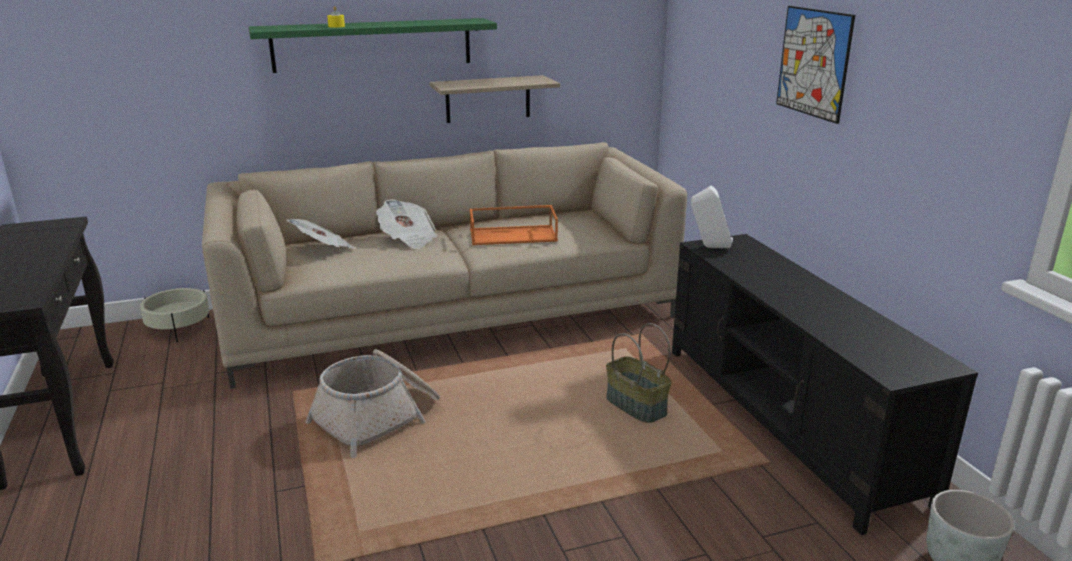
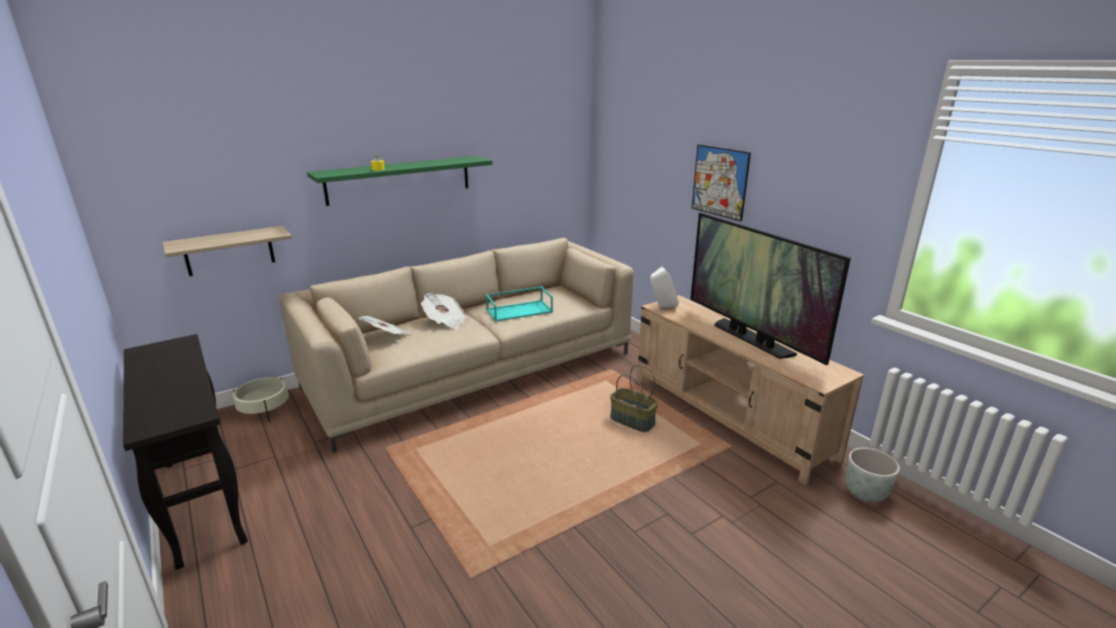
camera: 15 degrees left, 0 degrees up
basket [305,349,440,458] -> none
shelf [429,75,560,123] -> shelf moved to [163,226,292,276]
orange tray [469,205,558,245] -> turquoise tray [486,286,553,322]
black tv stand [672,234,978,535] -> beige tv stand [637,295,864,485]
none -> television [690,213,851,365]

